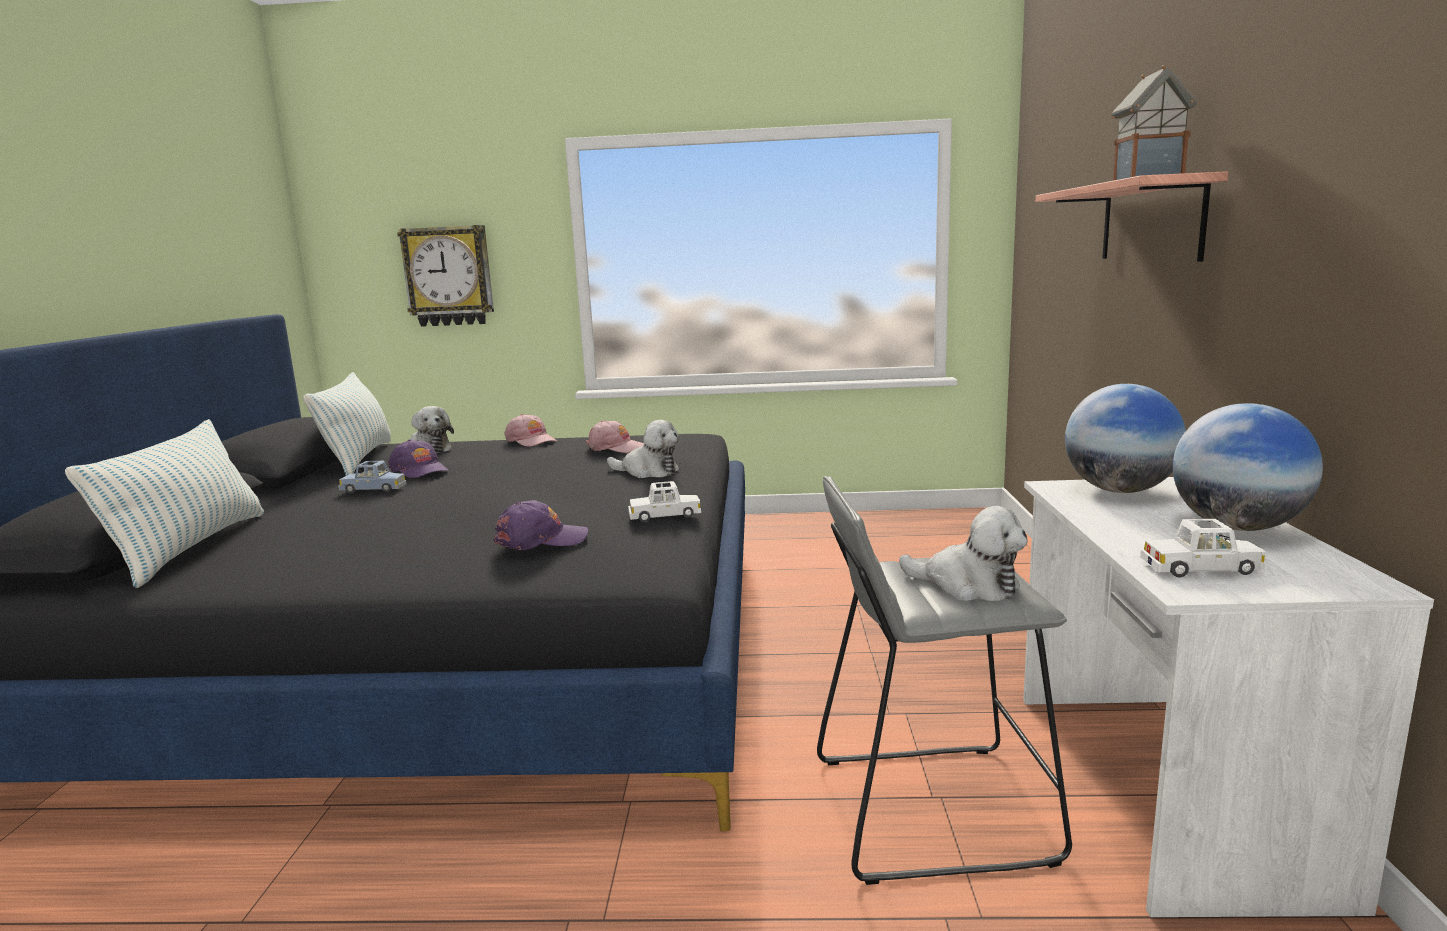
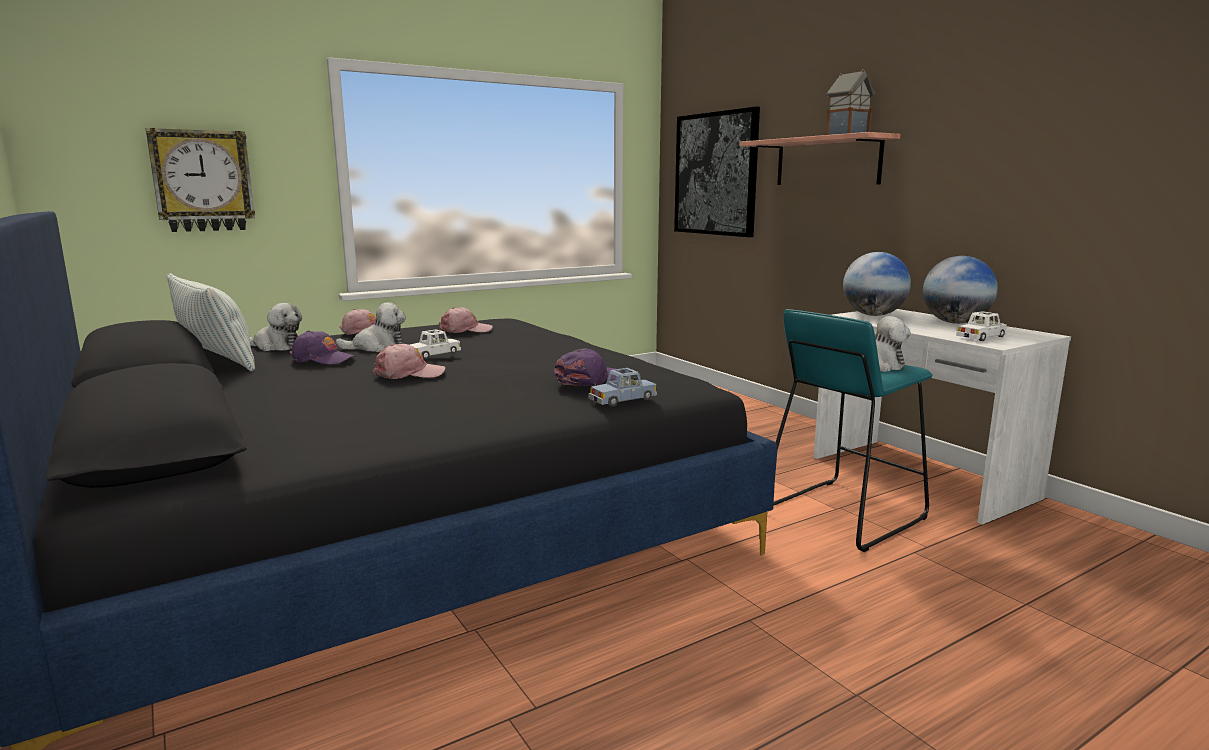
camera: 35 degrees left, 0 degrees up
pillow [65,419,264,588] -> none
blue toy car [338,461,407,493] -> blue toy car moved to [589,368,657,407]
plush toy [607,420,679,478] -> plush toy moved to [335,302,406,352]
white toy car [628,481,701,522] -> white toy car moved to [410,329,461,359]
grey stool [817,476,1072,885] -> turquoise stool [773,309,933,552]
none -> pink cap [373,344,446,379]
none -> picture [674,106,760,237]

